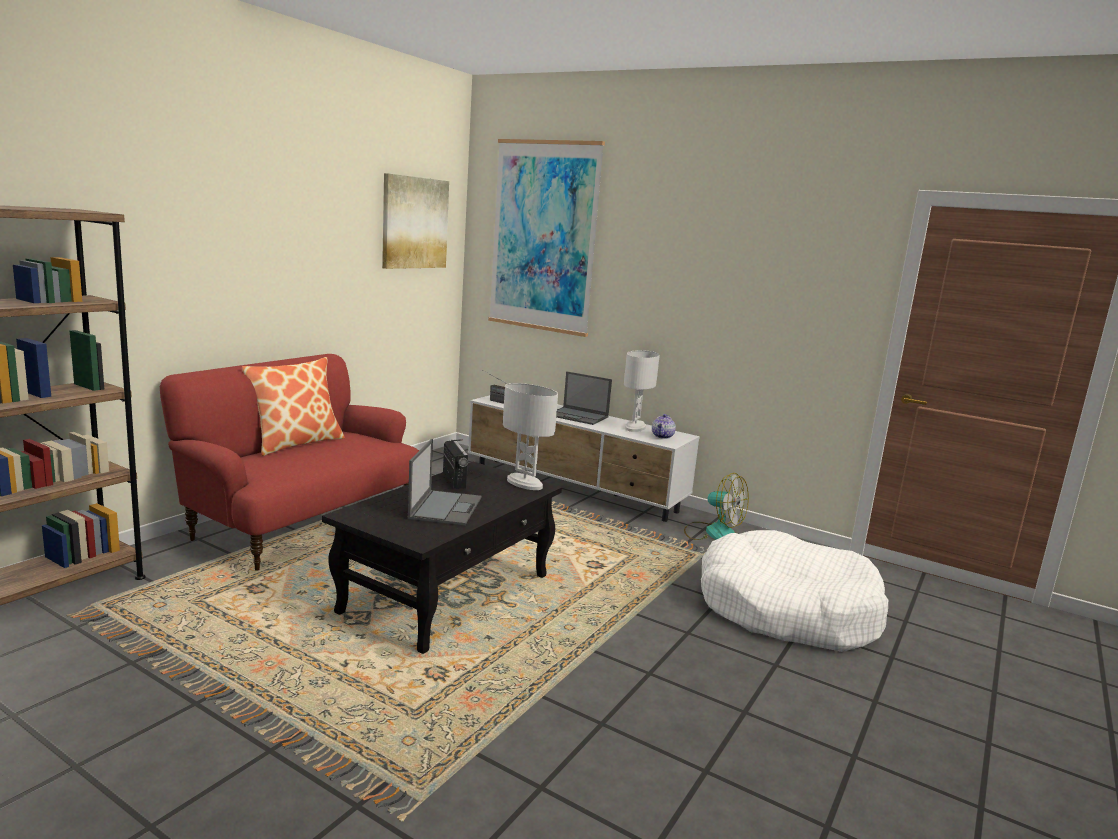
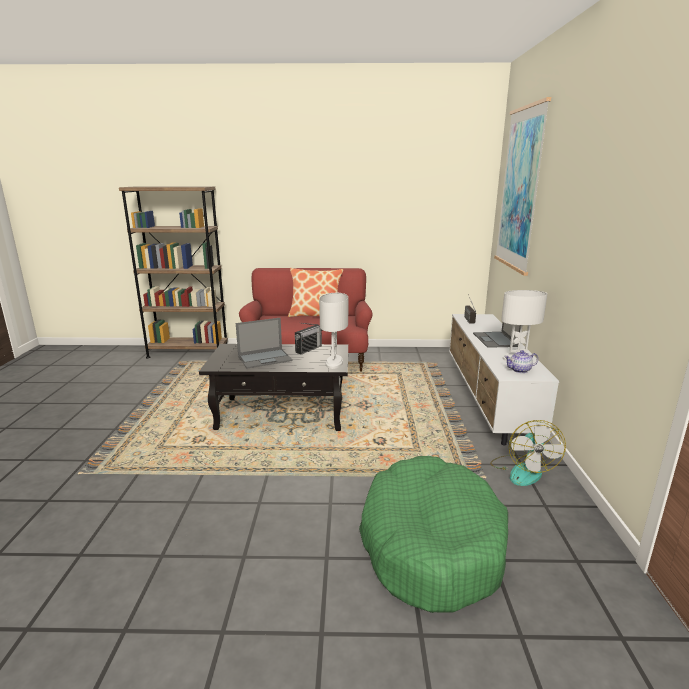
camera: 60 degrees right, 5 degrees up
picture [382,173,449,269] -> none
white dog bed [701,530,888,652] -> green dog bed [359,456,508,613]

